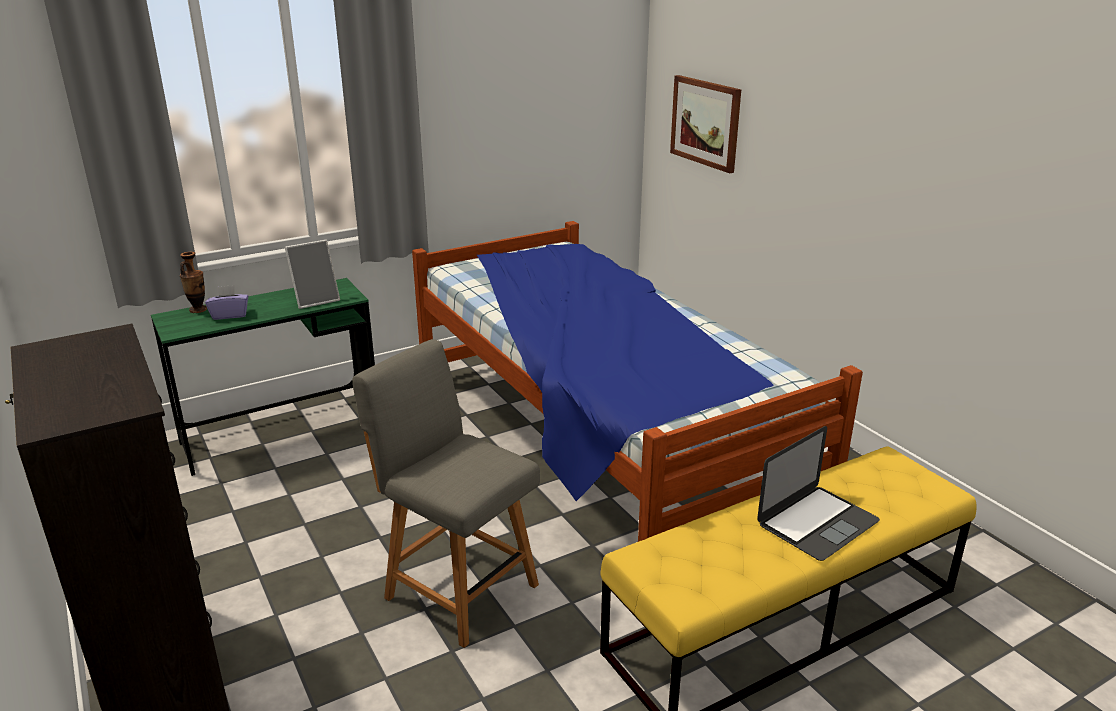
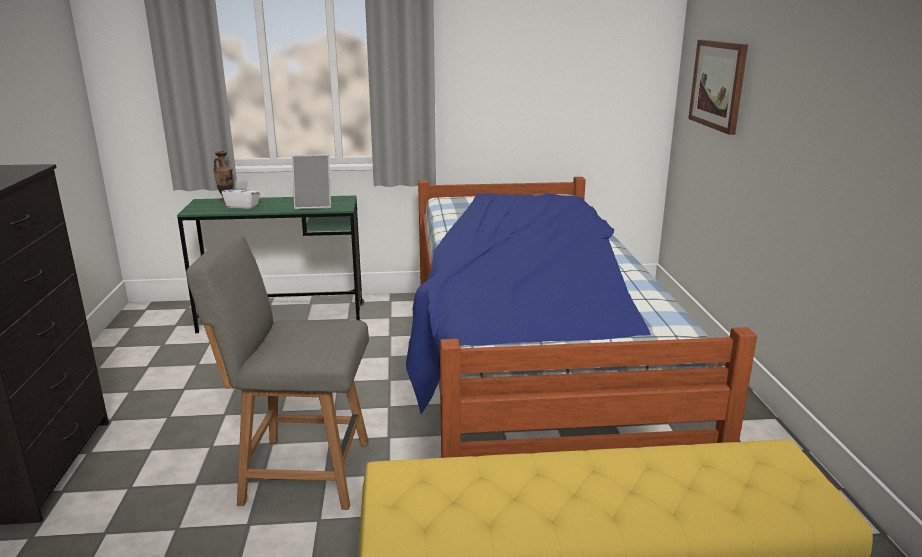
camera: 25 degrees right, 5 degrees down
purple tissue box [205,285,248,320] -> white tissue box [222,181,260,209]
grey chair [352,339,540,648] -> grey chair turned 60 degrees counterclockwise [186,233,369,510]
laptop [757,426,880,561] -> none

